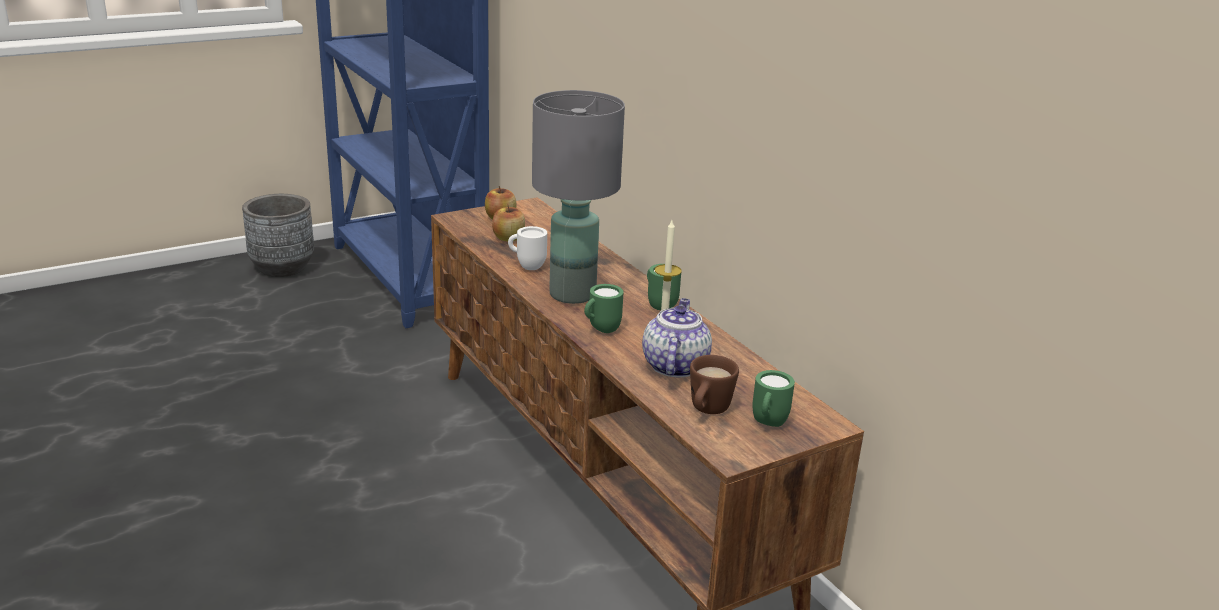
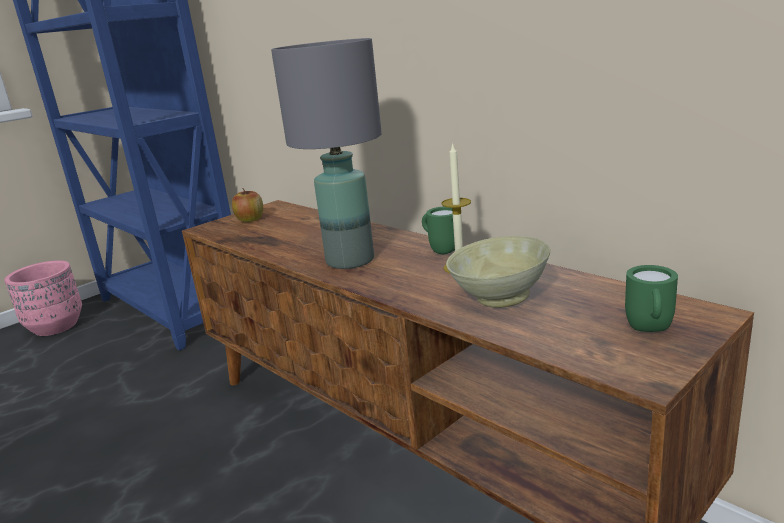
camera: 10 degrees left, 5 degrees down
grey planter [242,194,314,277] -> pink planter [4,260,82,336]
apple [492,205,525,242] -> none
white mug [508,226,547,270] -> none
green mug [584,284,624,333] -> none
teapot [642,298,712,377] -> beige bowl [446,236,550,308]
brown mug [690,355,739,414] -> none

